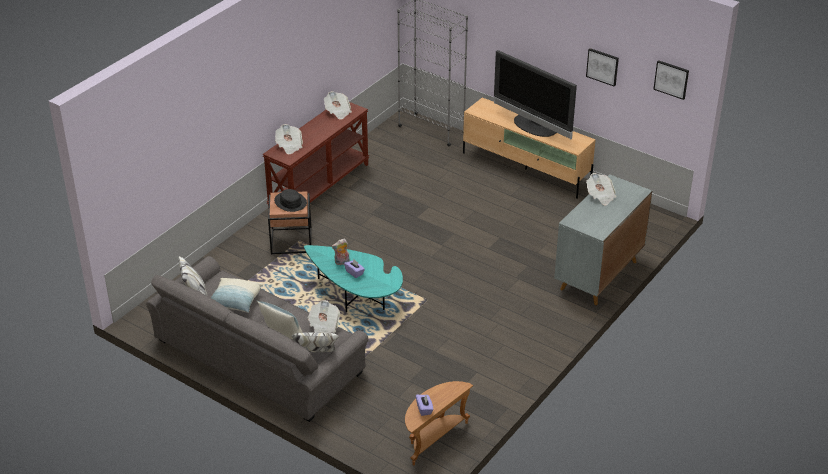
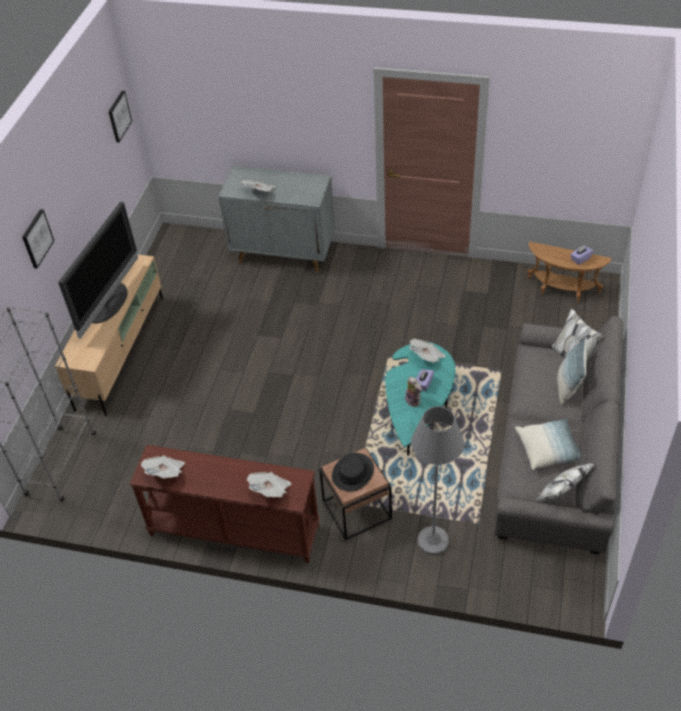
camera: 110 degrees left, 10 degrees up
newspaper [308,300,340,333] -> newspaper moved to [409,339,446,363]
picture [586,48,619,87] -> picture moved to [22,209,54,269]
none -> grey floor lamp [411,406,464,555]

